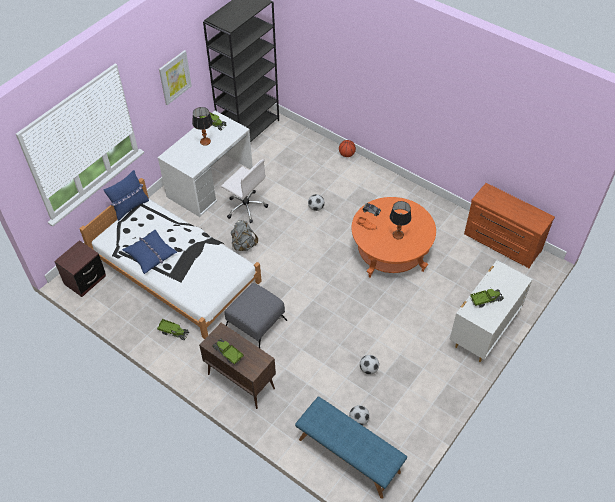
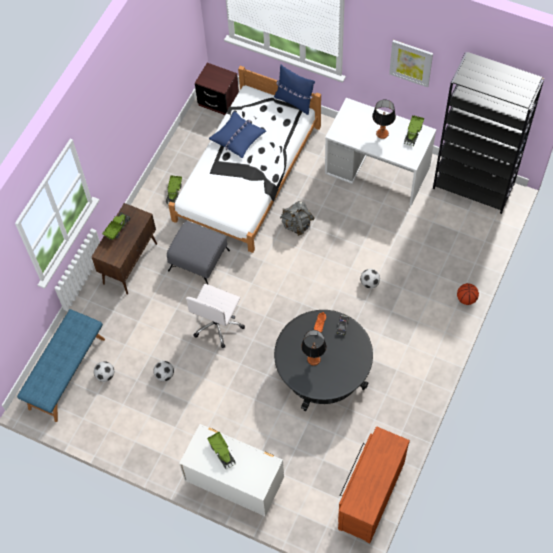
camera: 80 degrees right, 10 degrees up
white office chair [221,159,268,223] -> white office chair moved to [186,284,245,348]
orange coffee table [352,197,436,278] -> black coffee table [274,310,373,411]

